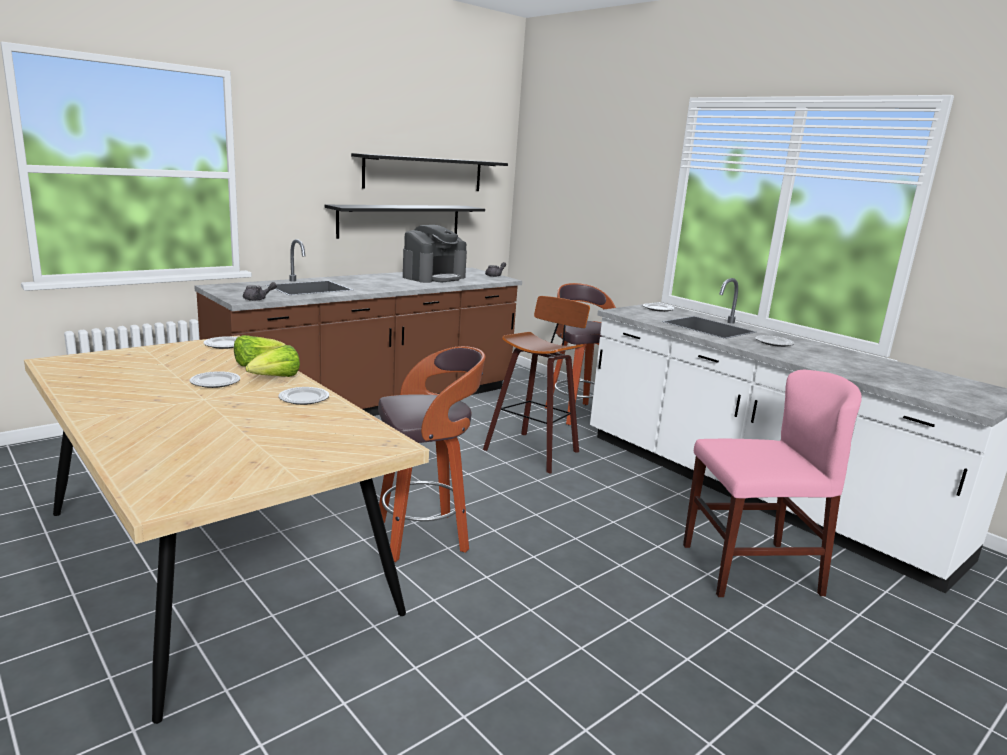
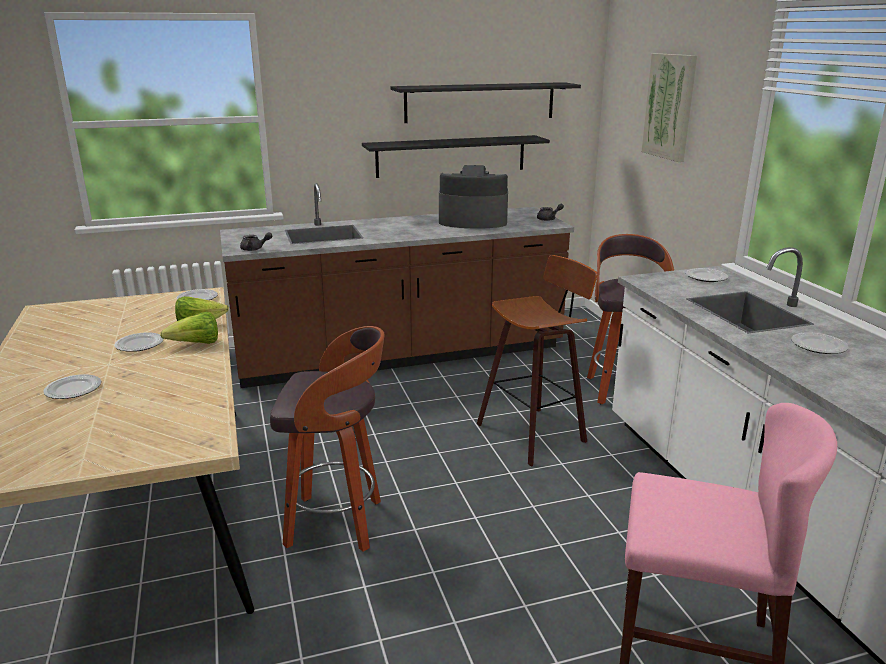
camera: 25 degrees right, 5 degrees up
plate [278,387,329,405] -> plate moved to [43,374,101,399]
coffee machine [403,225,467,283] -> coffee machine turned 150 degrees counterclockwise [439,165,508,229]
none -> picture [641,53,697,162]

